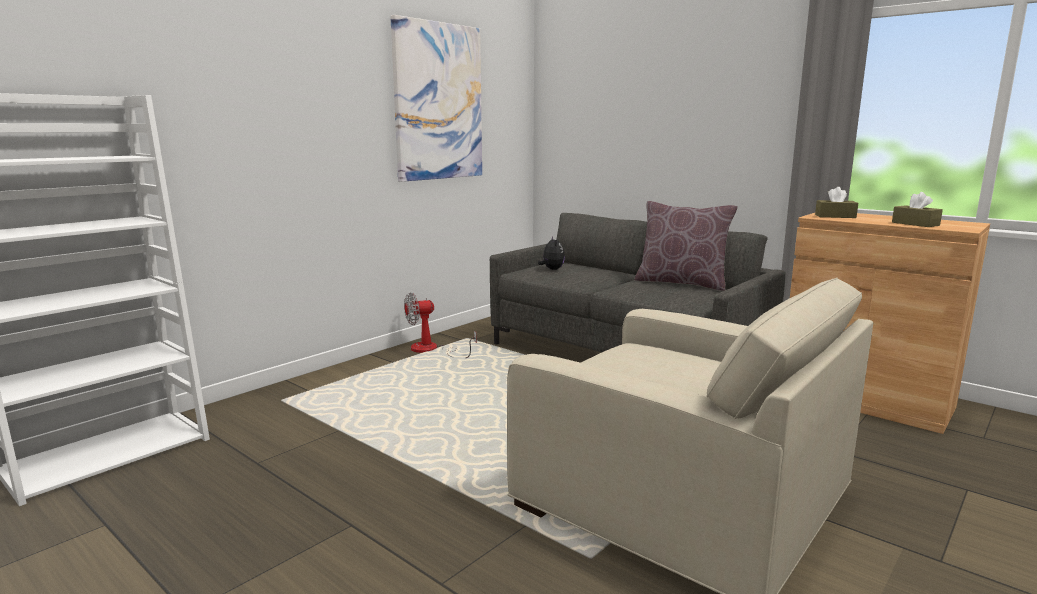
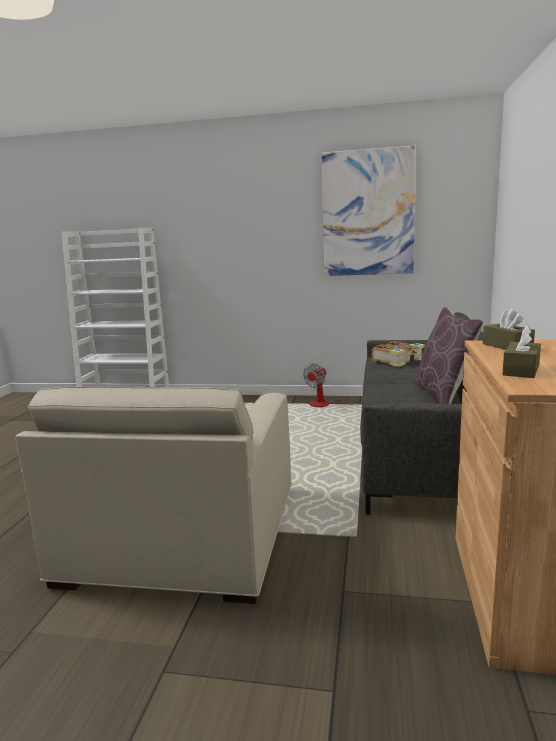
camera: 60 degrees right, 0 degrees up
fan [404,292,477,358] -> fan turned 90 degrees counterclockwise [303,363,364,407]
plush toy [538,236,565,270] -> book [372,341,425,367]

